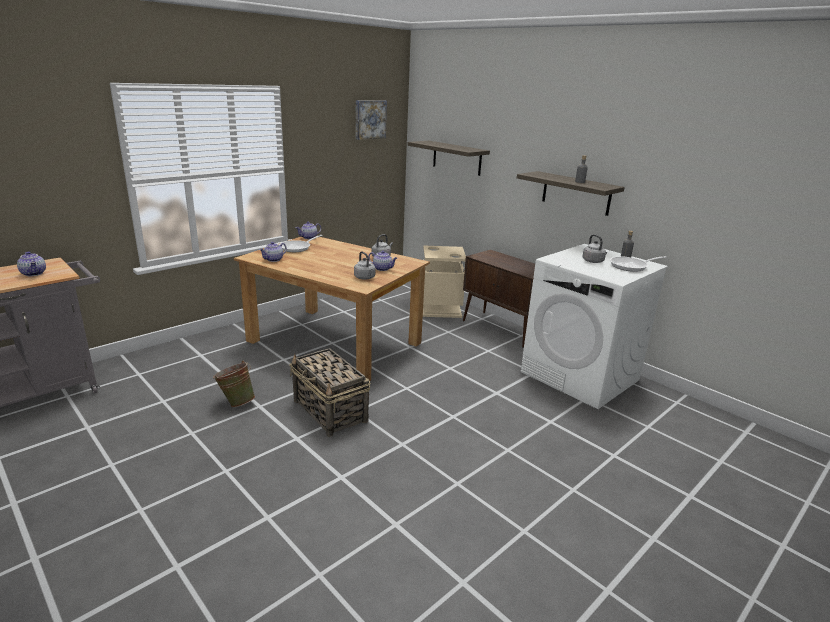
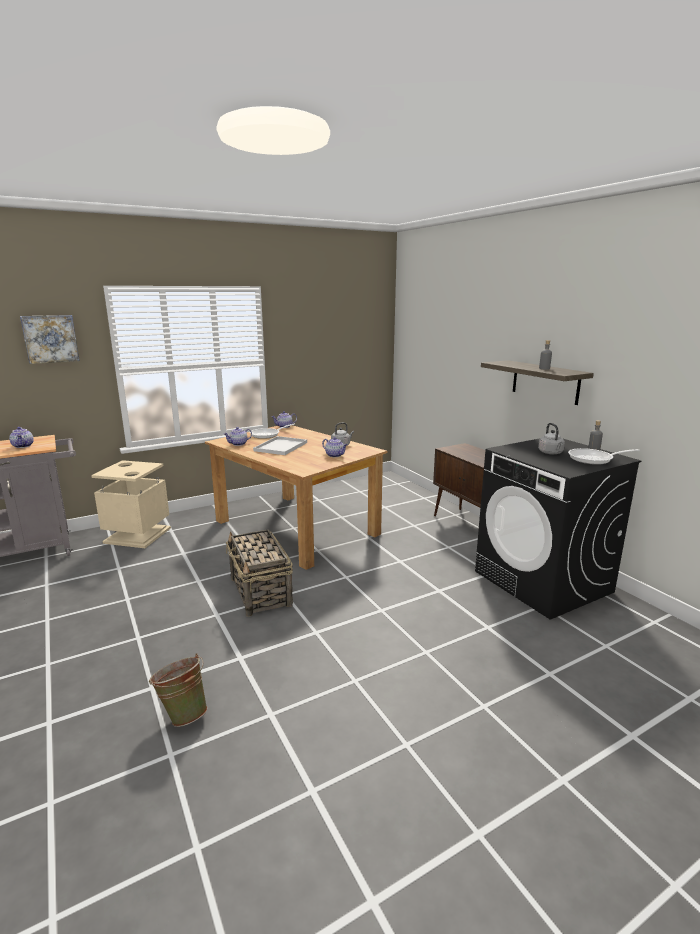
camera: 15 degrees right, 5 degrees down
green bucket [213,361,255,407] -> green bucket moved to [149,653,208,727]
grey kettle [354,252,376,280] -> none
picture [356,100,387,140] -> picture moved to [20,315,80,364]
shelf [407,141,490,176] -> none
beige trash can [423,245,466,318] -> beige trash can moved to [91,460,171,548]
white washing machine [521,244,668,409] -> black washing machine [475,438,641,620]
none -> white tray [253,436,307,455]

